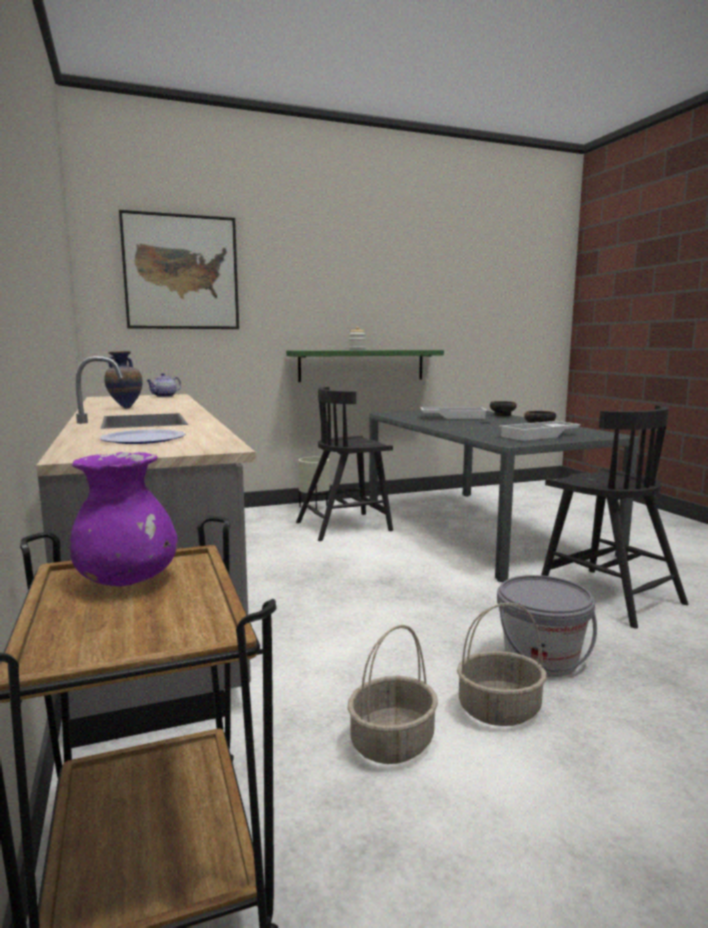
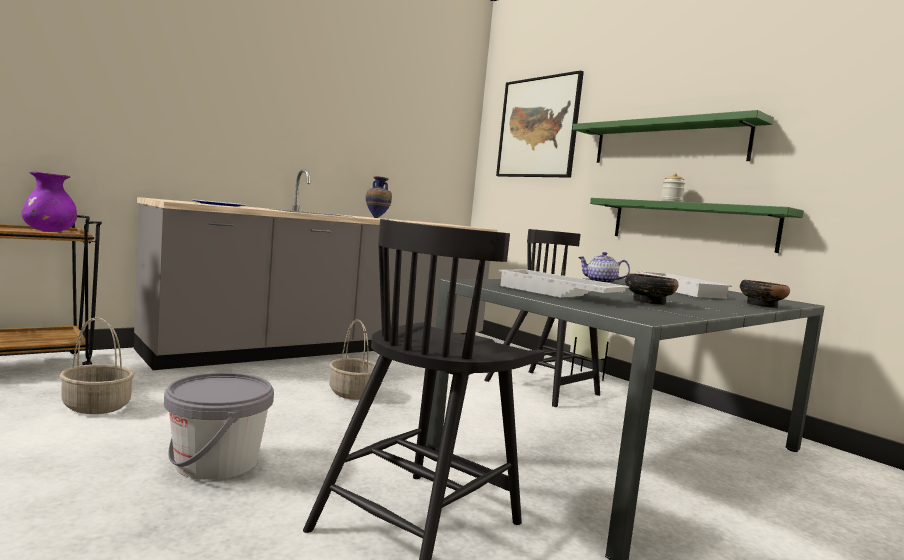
camera: 70 degrees right, 5 degrees down
teapot [146,373,181,397] -> teapot moved to [578,252,630,283]
basket [457,602,547,726] -> basket moved to [329,319,376,400]
none -> green shelf [572,110,774,163]

